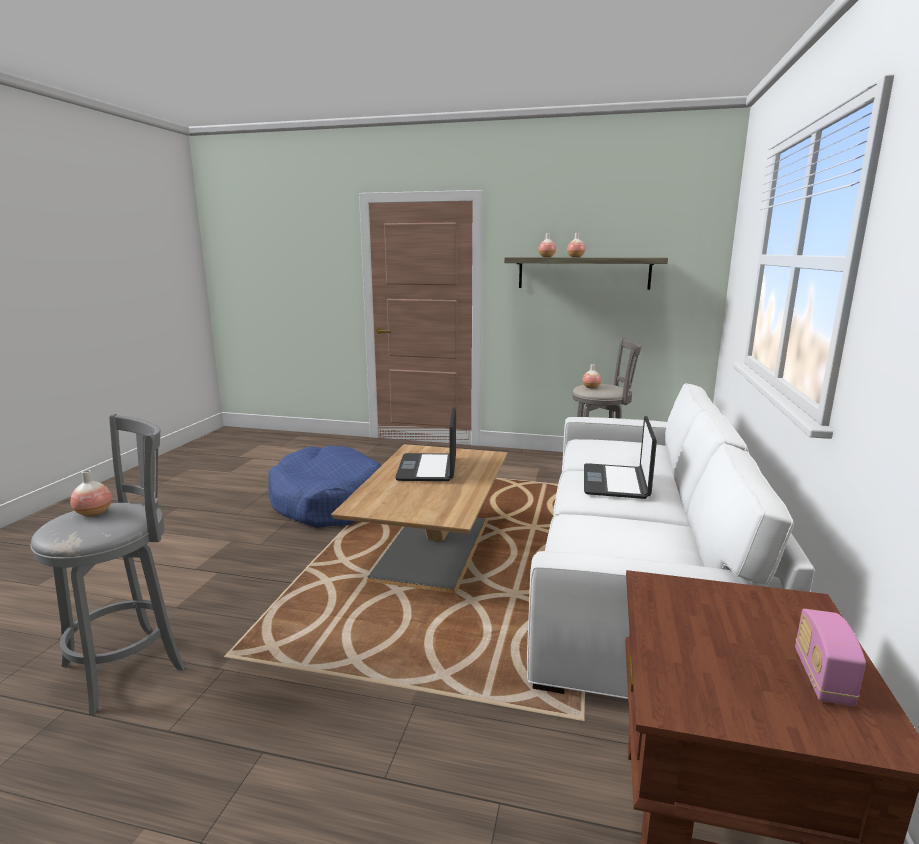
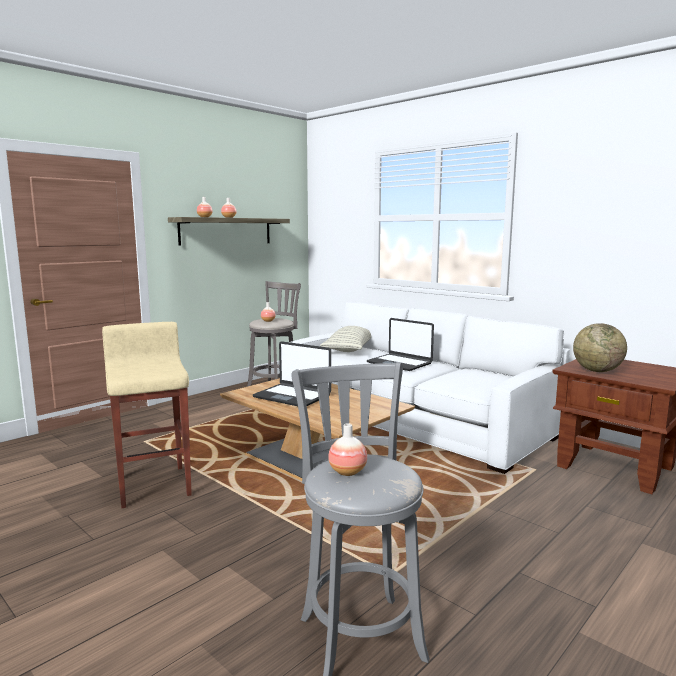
camera: 60 degrees left, 5 degrees down
blue dog bed [268,446,381,528] -> beige stool [102,322,192,508]
radio [795,609,866,706] -> none
none -> pillow [320,326,371,352]
none -> globe [573,323,627,372]

